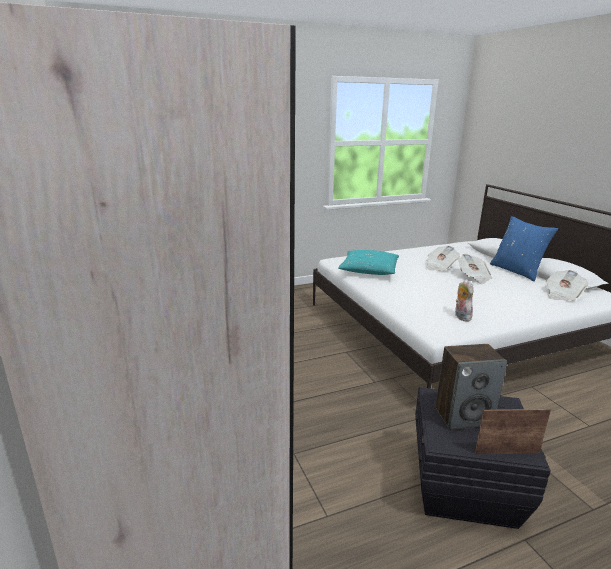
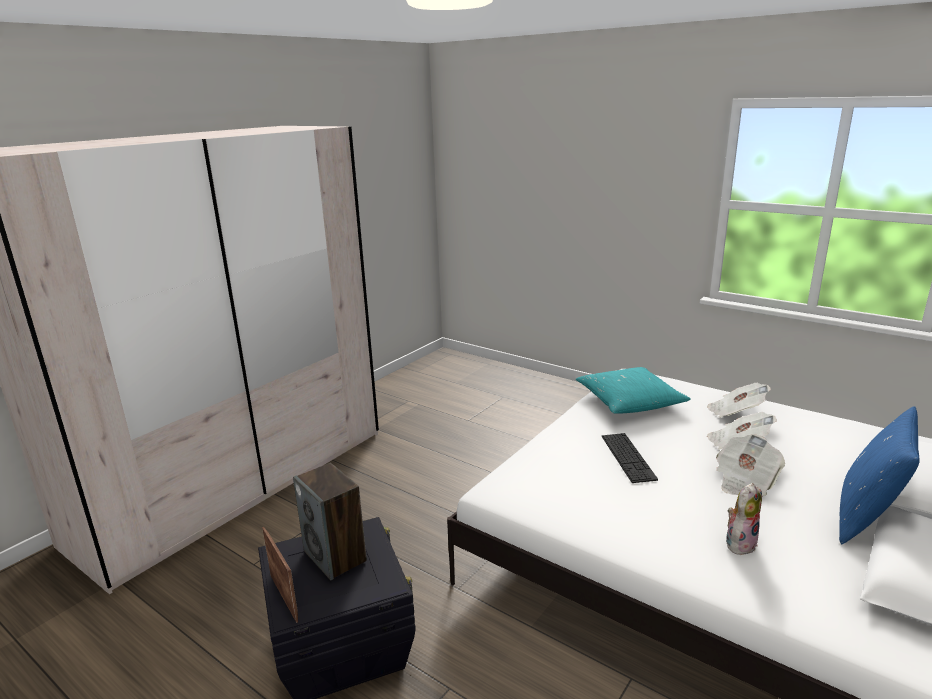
camera: 60 degrees right, 0 degrees up
plush toy [455,279,473,321] -> plush toy moved to [726,483,762,555]
newspaper [545,270,588,301] -> newspaper moved to [707,383,771,418]
none -> keyboard [602,433,658,483]

